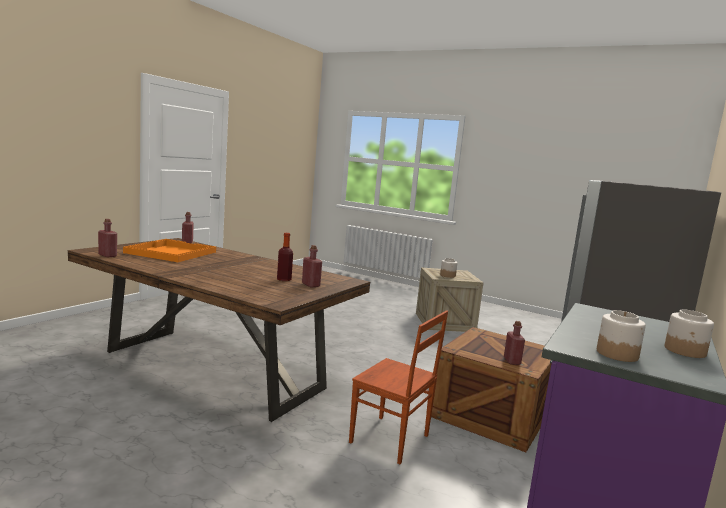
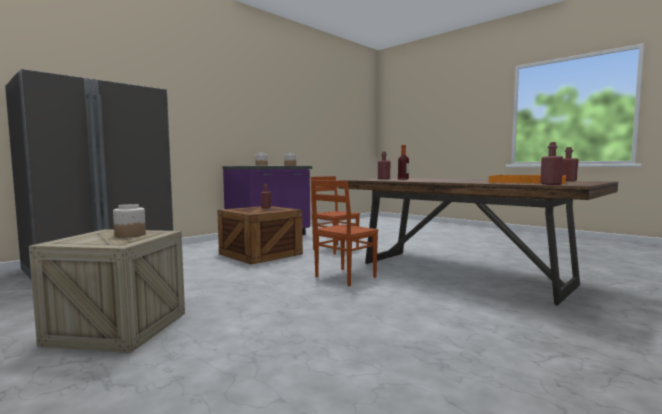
camera: 165 degrees left, 5 degrees down
none -> brown chair [312,180,379,286]

